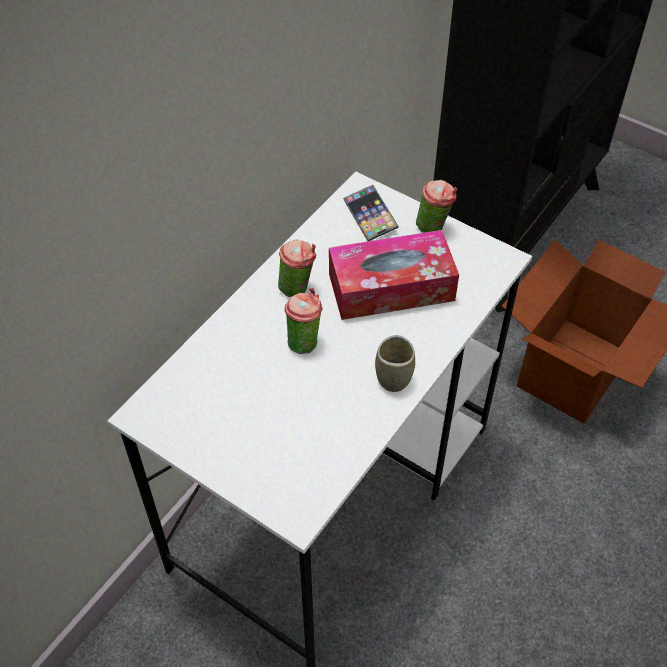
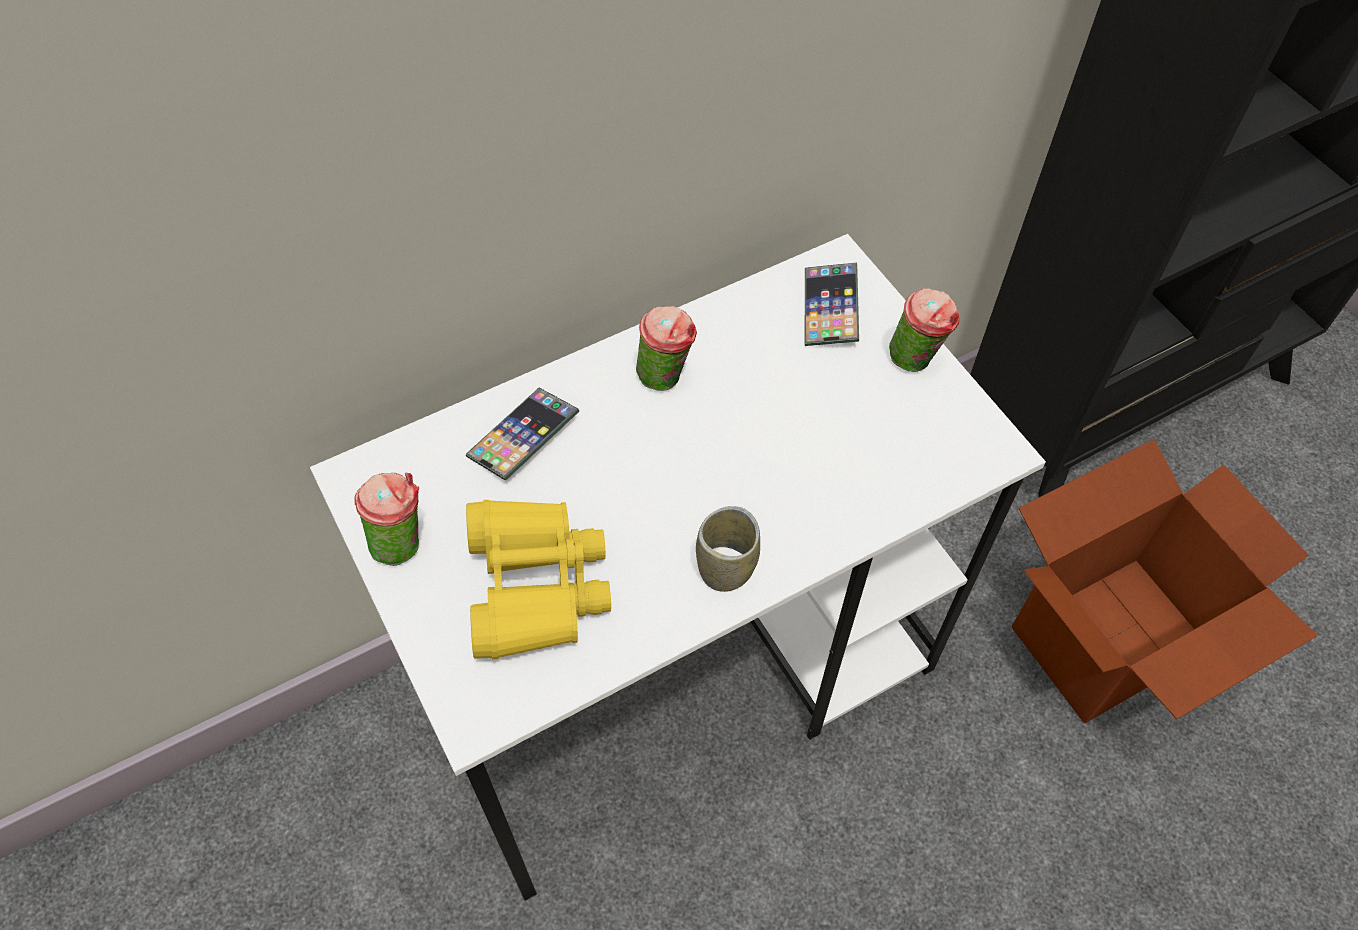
camera: 25 degrees right, 5 degrees up
cup [284,288,323,354] -> cup moved to [354,473,419,566]
tissue box [329,230,459,320] -> none
none -> phone [465,388,579,481]
none -> yellow binoculars [466,500,611,659]

